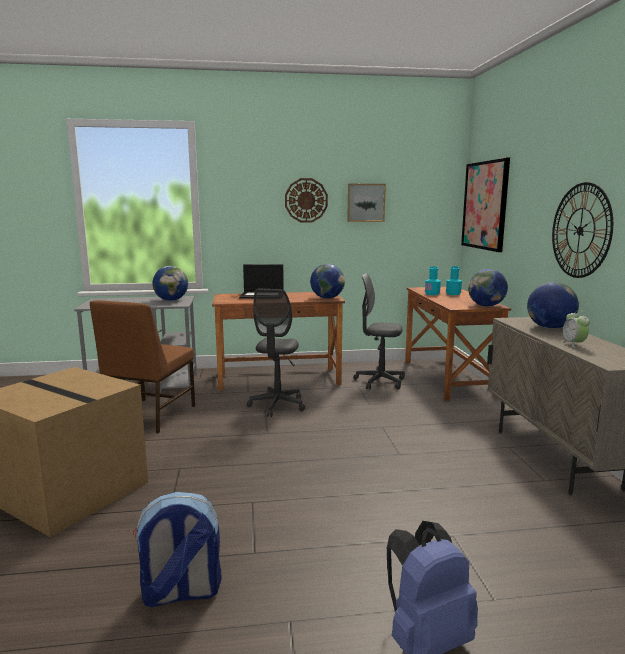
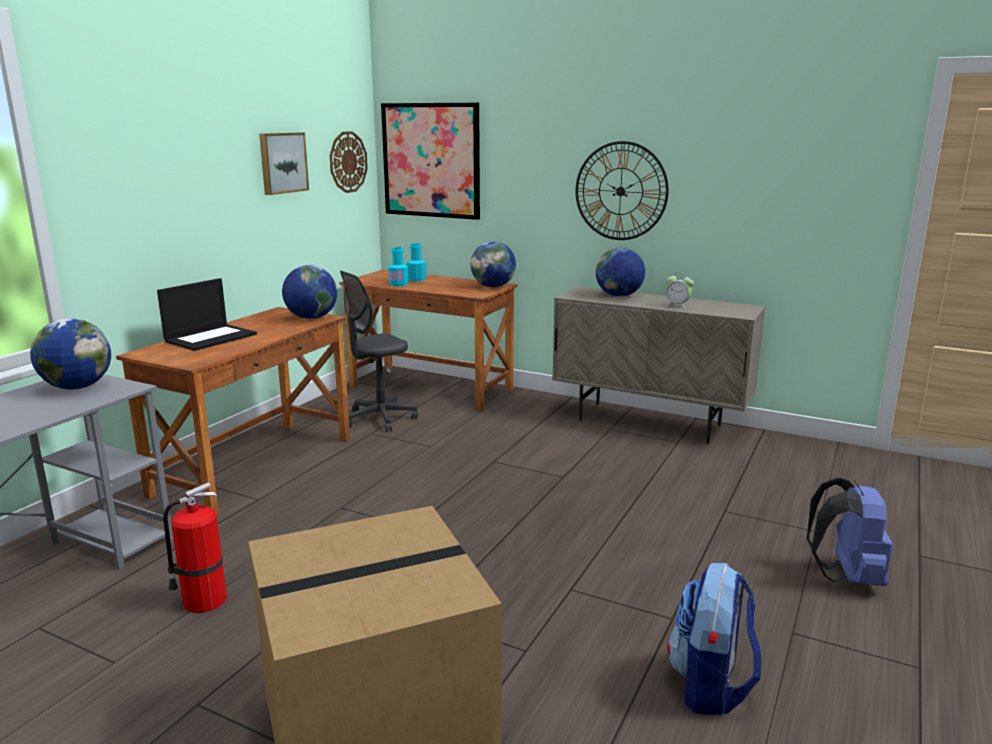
camera: 55 degrees left, 5 degrees up
brown chair [90,300,195,433] -> fire extinguisher [163,482,227,613]
grey office chair [247,289,305,417] -> none
wall clock [285,178,328,223] -> wall clock moved to [330,131,368,193]

